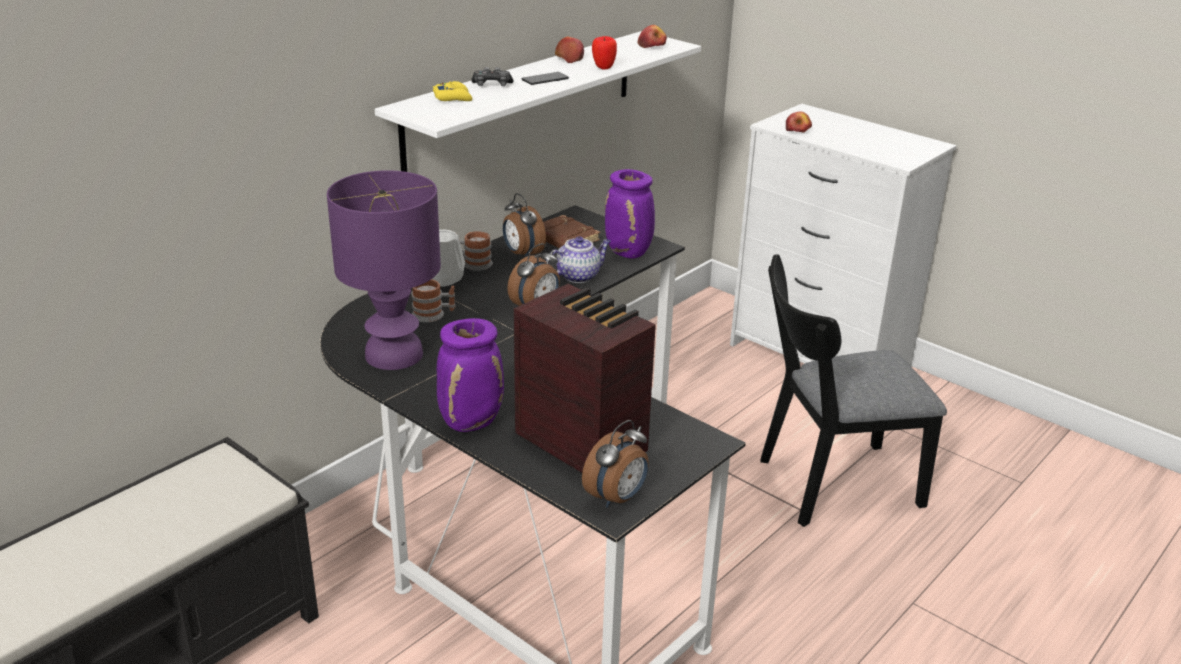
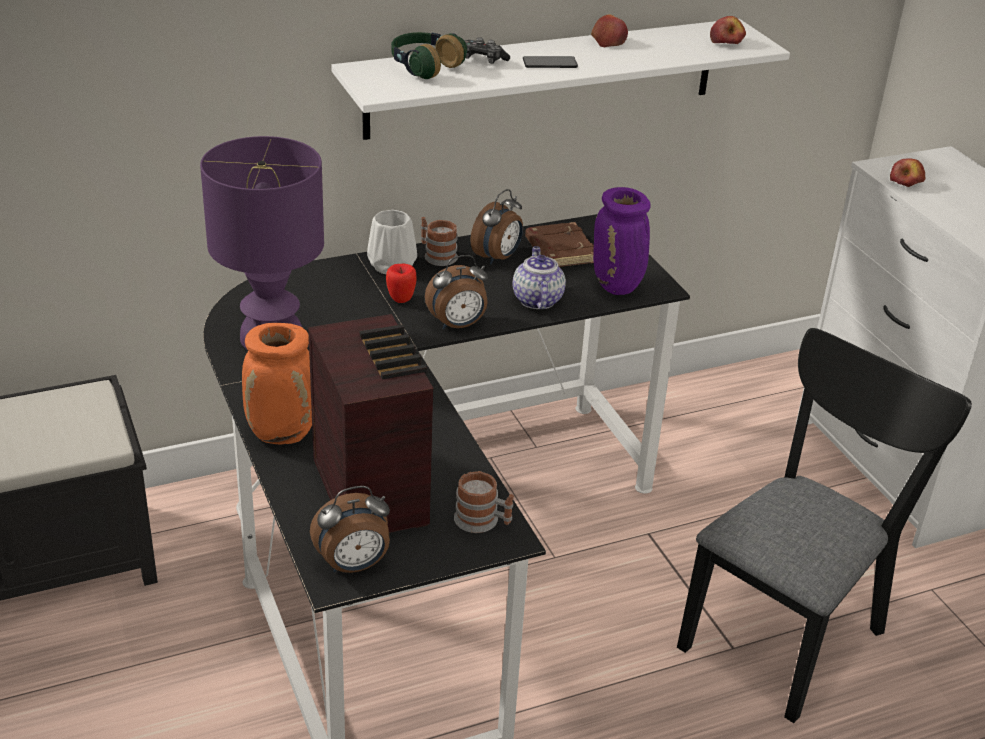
camera: 25 degrees right, 5 degrees up
mug [411,279,455,322] -> mug moved to [454,471,514,533]
yellow game controller [433,81,472,101] -> headphones [391,32,467,79]
purple vase [437,318,504,432] -> orange vase [242,323,312,444]
alarm clock [503,193,546,257] -> alarm clock turned 135 degrees counterclockwise [470,189,523,264]
teapot [546,236,611,283] -> teapot turned 90 degrees counterclockwise [512,246,566,309]
apple [592,36,617,70] -> apple moved to [386,264,417,303]
black chair [760,254,947,527] -> black chair turned 120 degrees clockwise [677,328,972,723]

